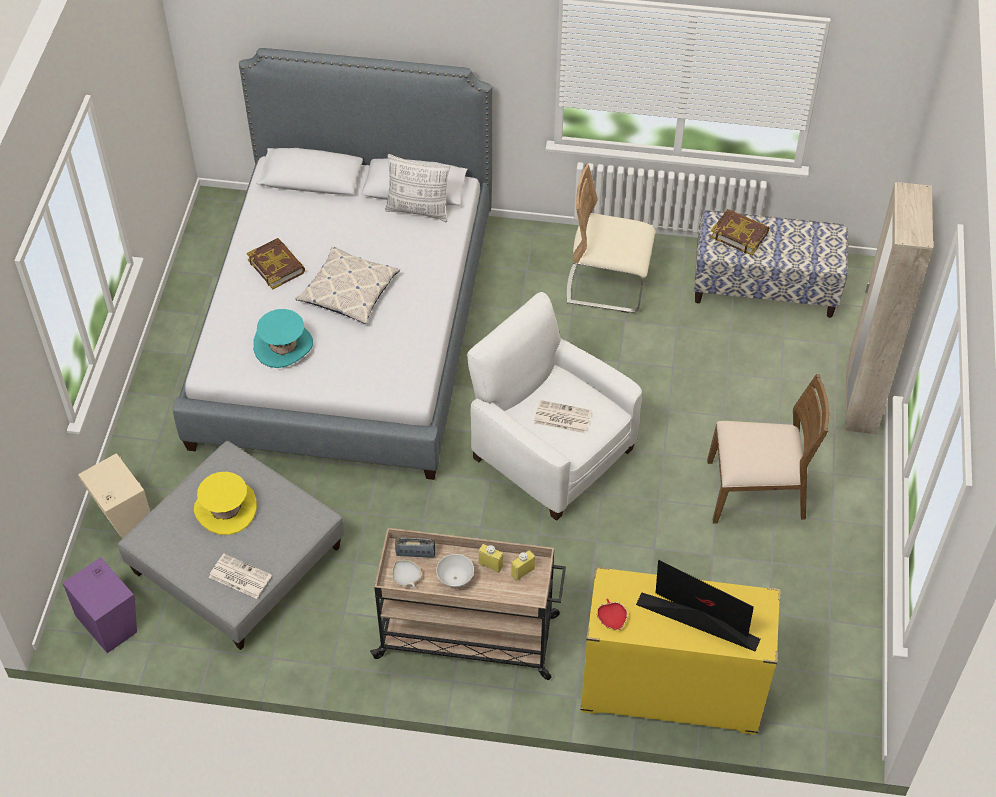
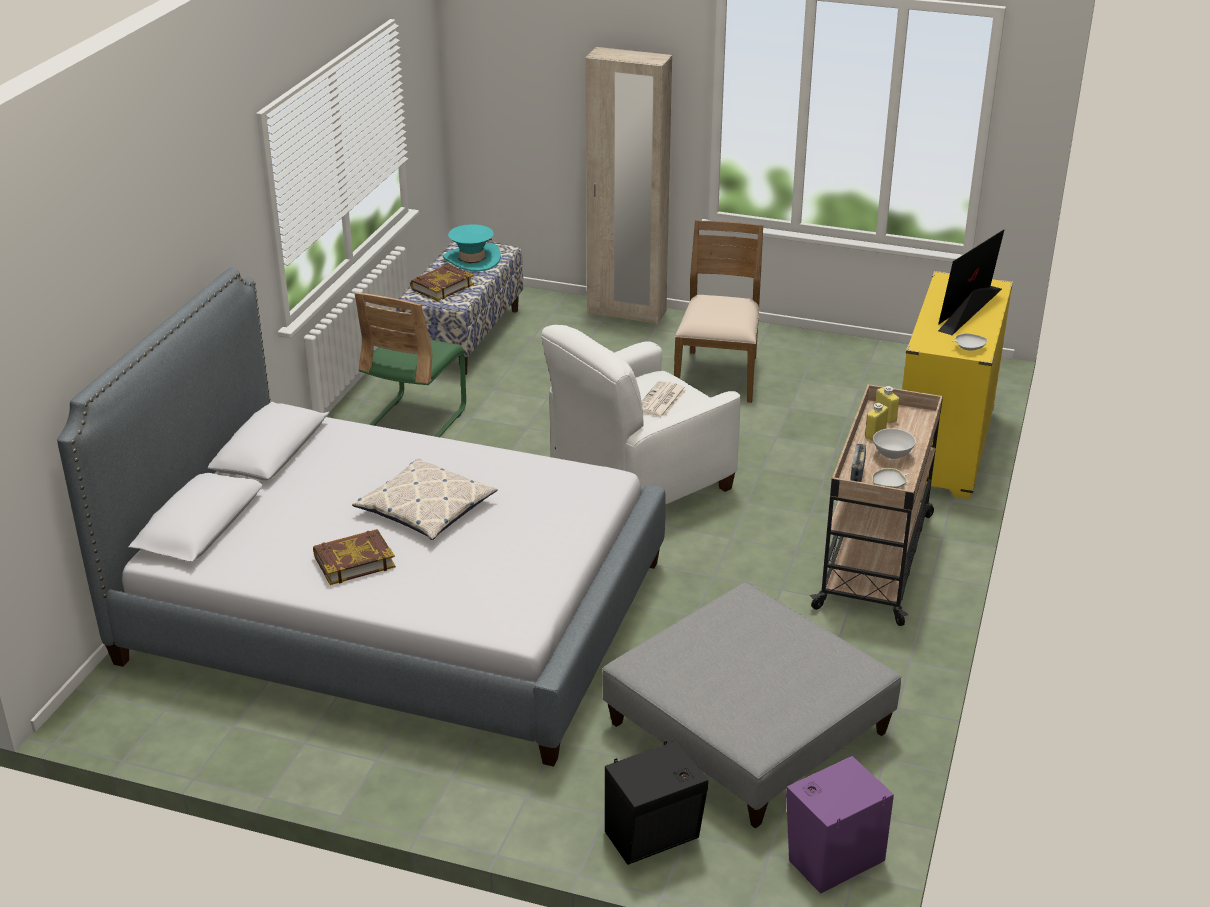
camera: 80 degrees left, 20 degrees down
beige speaker [78,453,150,538] -> black speaker [605,741,708,865]
yellow hat [194,472,257,535] -> none
newspaper [209,554,272,599] -> none
turquoise hat [253,309,313,368] -> turquoise hat moved to [443,224,501,271]
pillow [385,154,450,222] -> none
beige chair [566,164,655,313] -> green chair [354,292,466,437]
red bowl [597,599,628,630] -> white bowl [951,333,987,351]

